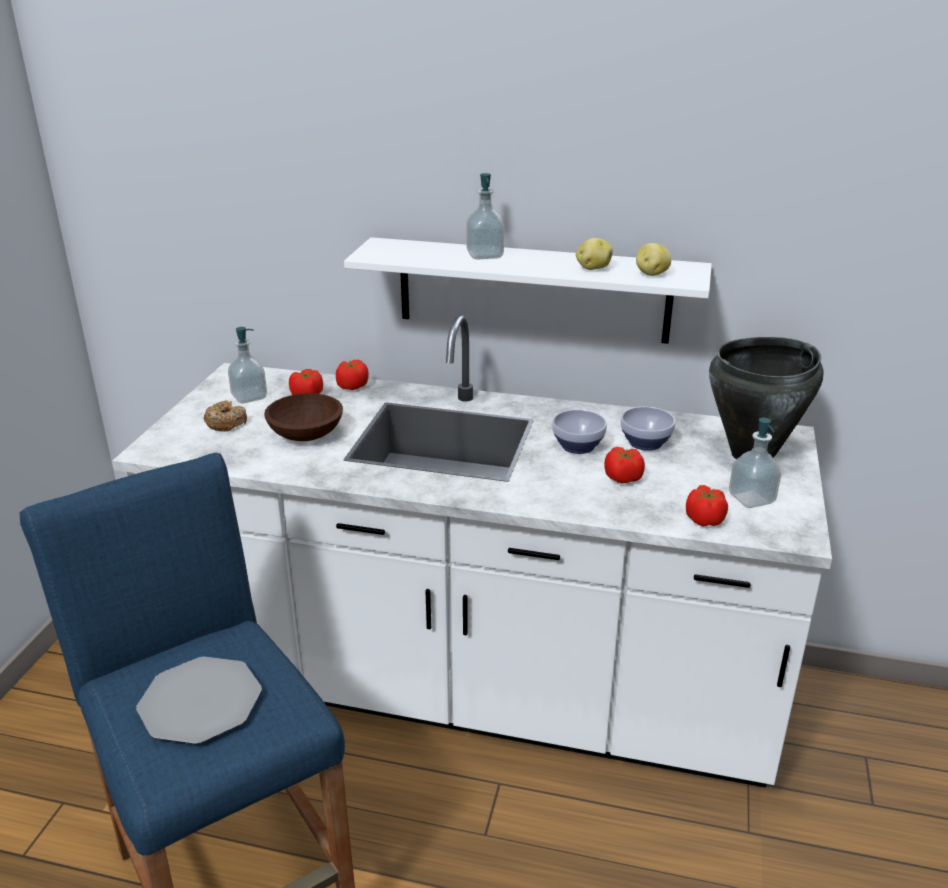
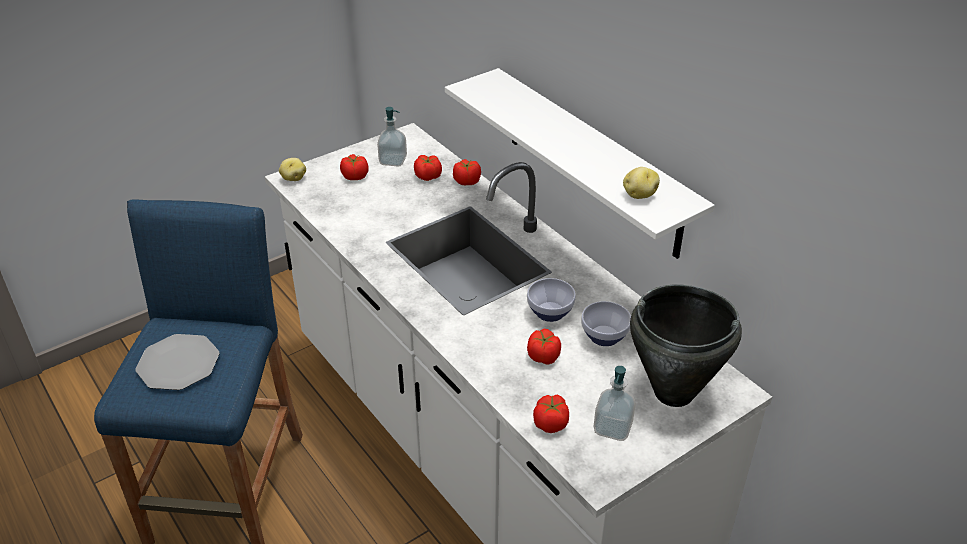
camera: 40 degrees right, 10 degrees up
donut [204,400,247,432] -> tomato [340,154,369,180]
brown bowl [264,393,343,441] -> none
soap dispenser [466,173,504,260] -> none
potato [576,238,613,270] -> potato moved to [279,158,306,181]

